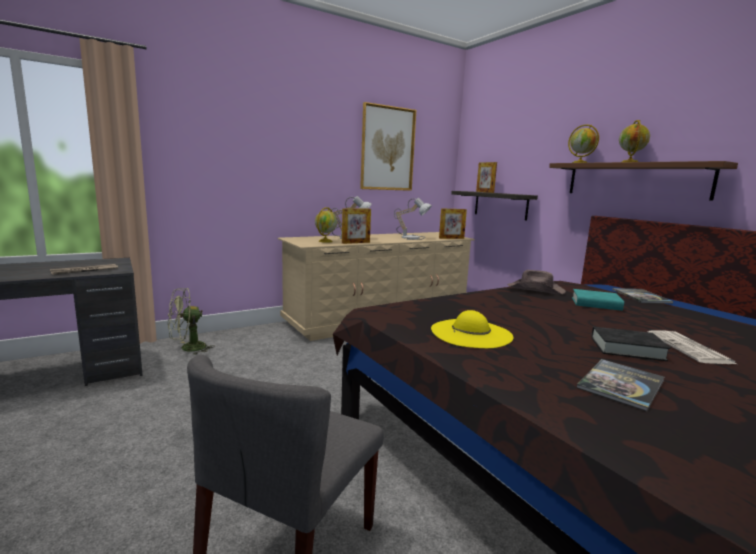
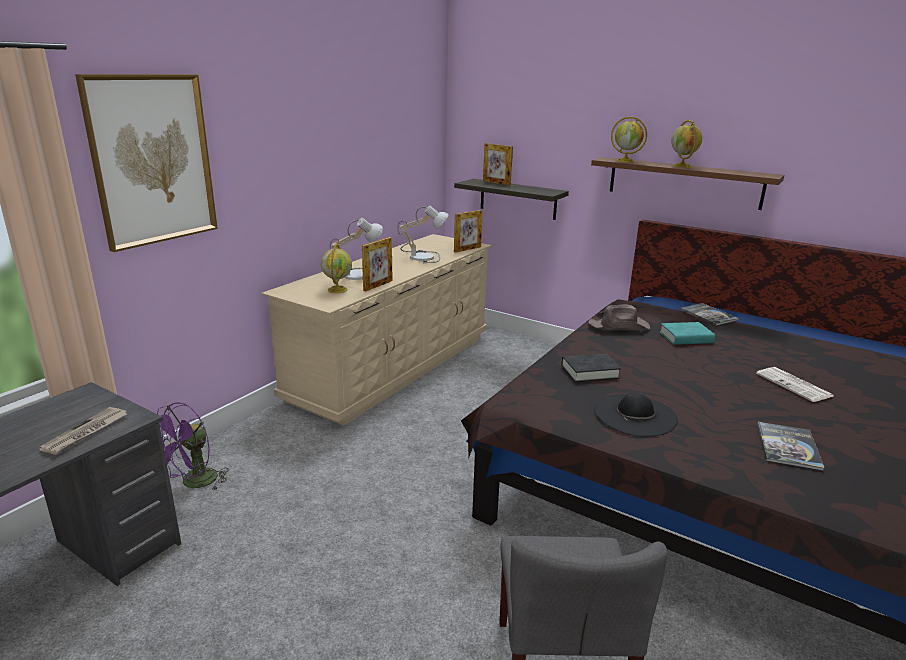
camera: 25 degrees left, 10 degrees up
green fan [168,288,214,355] -> purple fan [157,402,228,491]
picture [360,102,416,191] -> picture moved to [75,74,218,252]
yellow hat [431,310,513,348] -> black hat [594,393,678,437]
black book [592,327,671,361] -> black book moved to [561,353,621,382]

